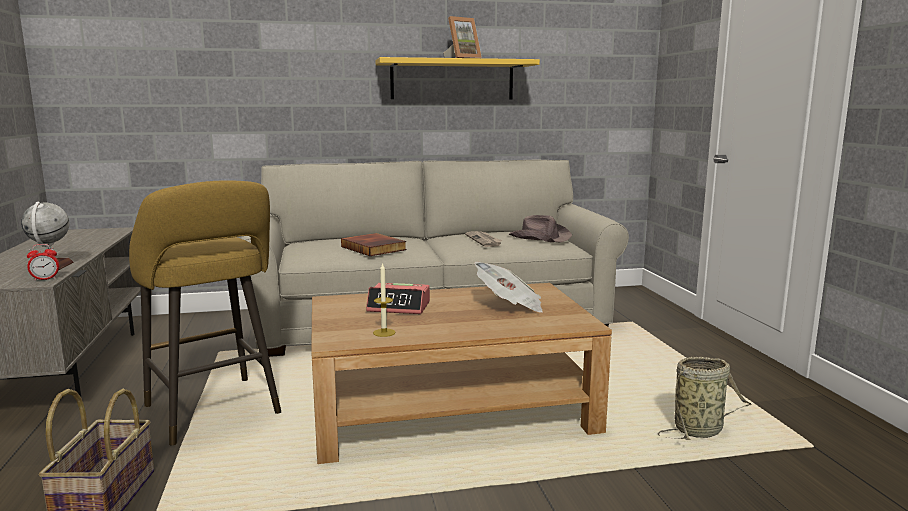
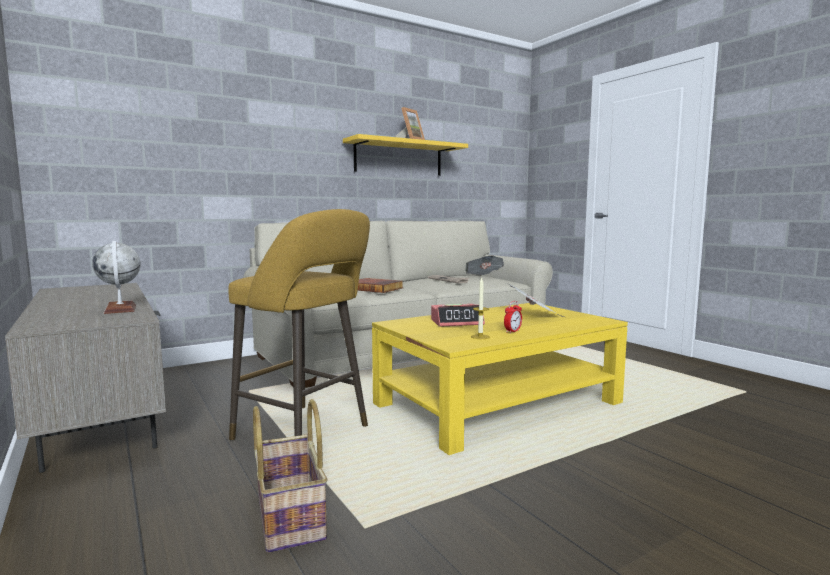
camera: 20 degrees left, 5 degrees down
alarm clock [27,244,59,281] -> alarm clock moved to [504,301,522,333]
brown coffee table [311,283,612,464] -> yellow coffee table [372,303,628,455]
brown hat [509,215,572,243] -> newspaper [465,256,504,275]
basket [658,357,752,440] -> none

